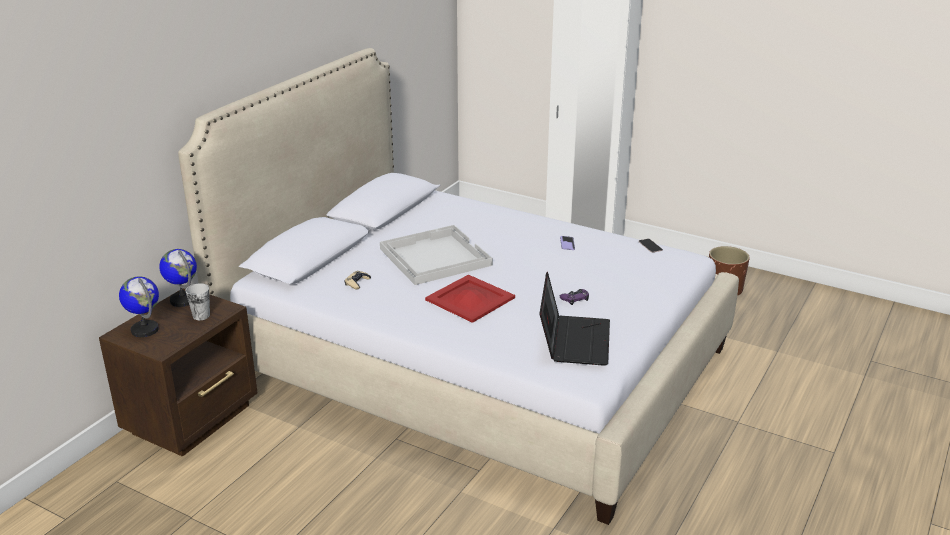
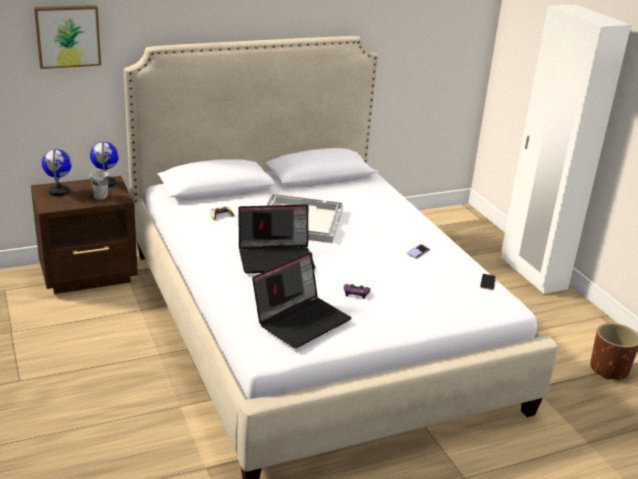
camera: 35 degrees right, 0 degrees up
red tray [425,275,515,323] -> laptop [238,204,315,274]
none -> picture [34,5,101,69]

